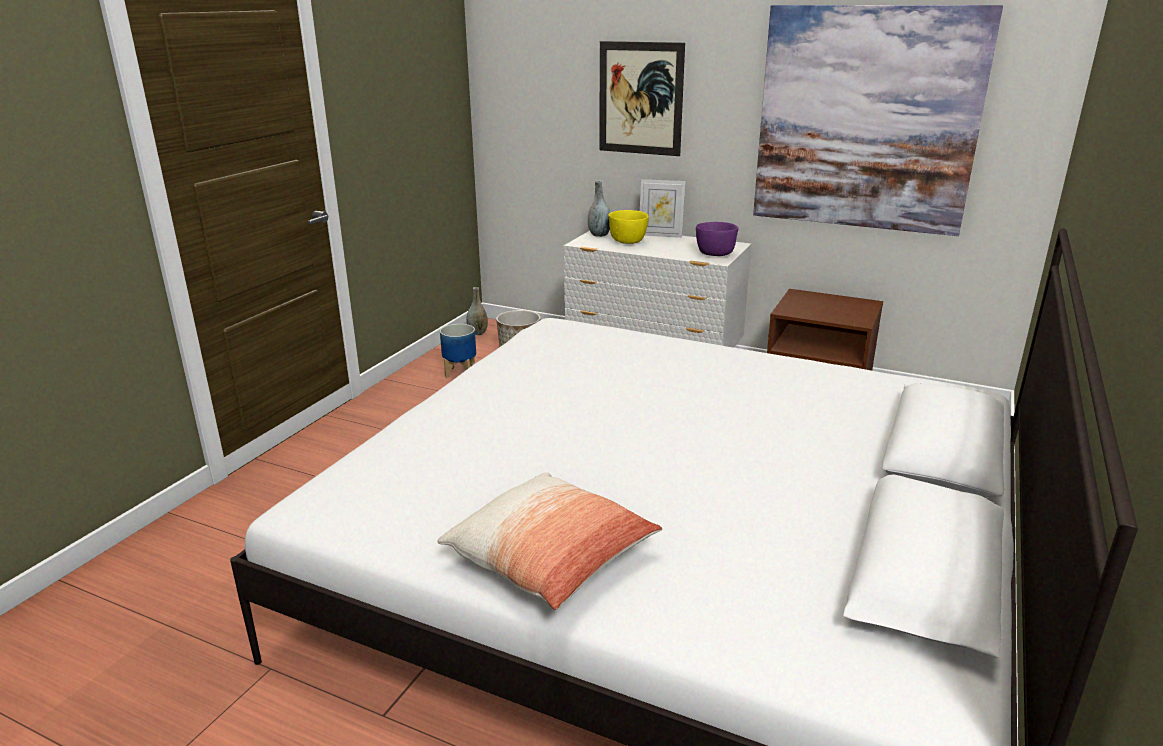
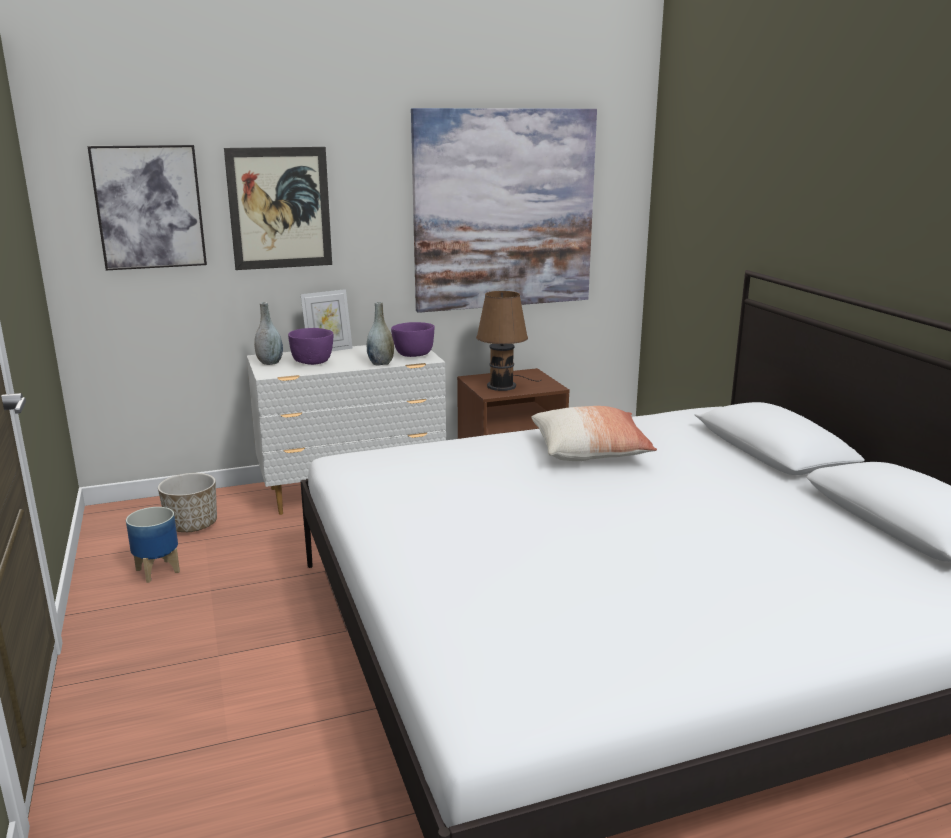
camera: 45 degrees left, 5 degrees down
pillow [437,472,662,610] -> pillow moved to [531,406,657,461]
grey vase [466,287,488,335] -> grey vase moved to [367,302,394,366]
yellow bowl [608,210,649,244] -> purple bowl [288,328,333,365]
none -> picture [87,145,207,270]
none -> brown table lamp [476,291,541,391]

